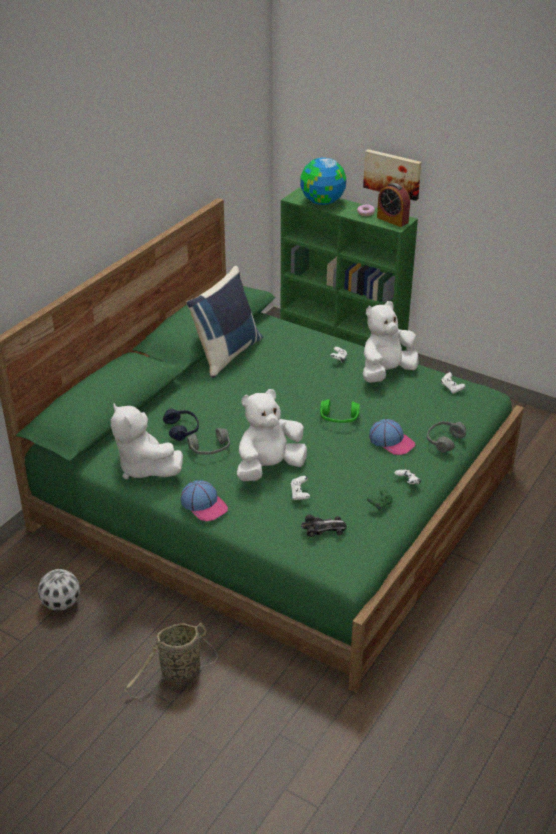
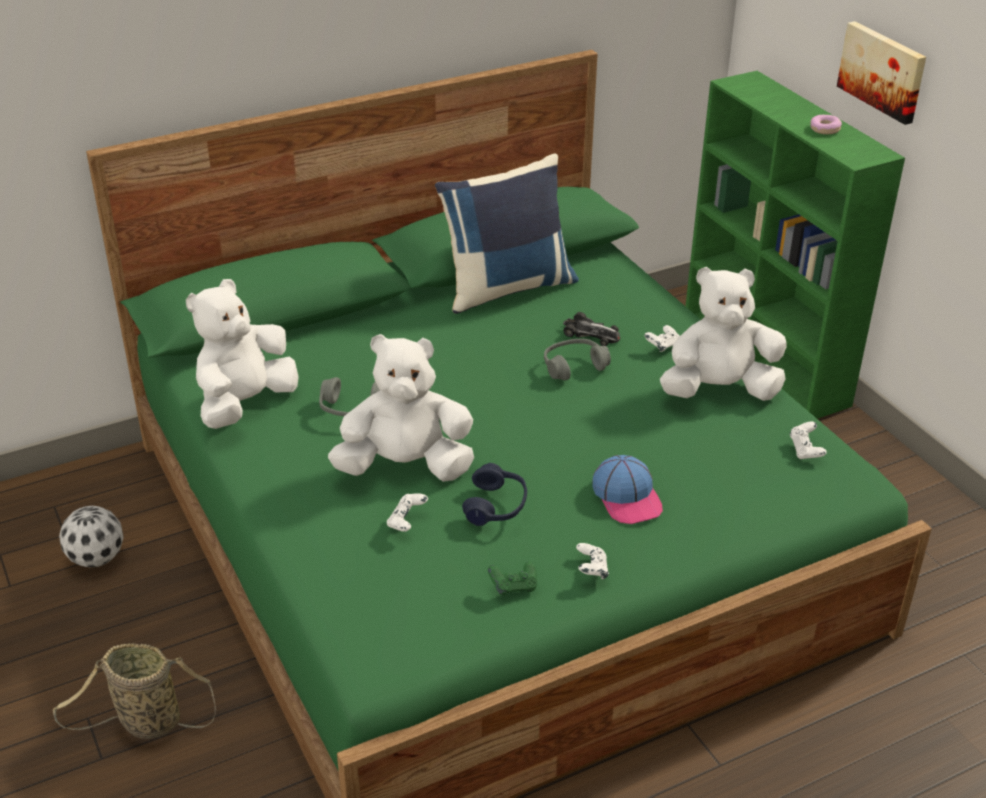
camera: 30 degrees right, 0 degrees up
white plush toy [111,404,183,479] -> white plush toy turned 45 degrees clockwise [186,279,299,429]
blue headphones [163,409,199,441] -> blue headphones moved to [462,463,527,526]
cap [181,480,228,521] -> none
globe [300,157,346,205] -> none
toy car [301,514,347,537] -> toy car moved to [563,312,620,346]
green headphones [320,399,360,423] -> none
alarm clock [377,183,410,227] -> none
grey headphones [427,421,466,452] -> grey headphones moved to [544,339,611,380]

